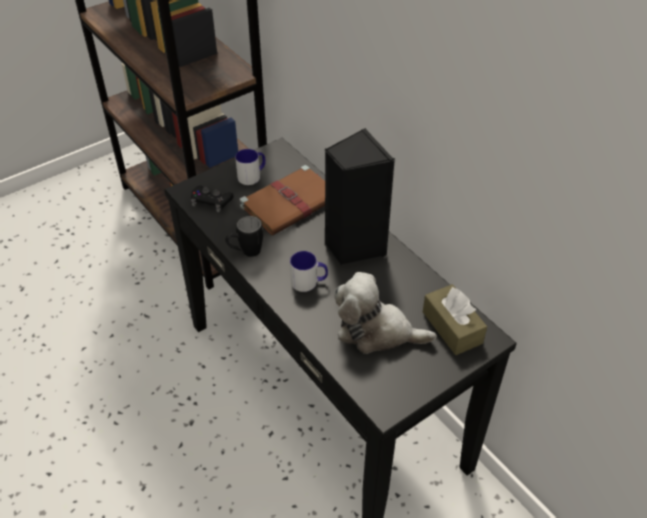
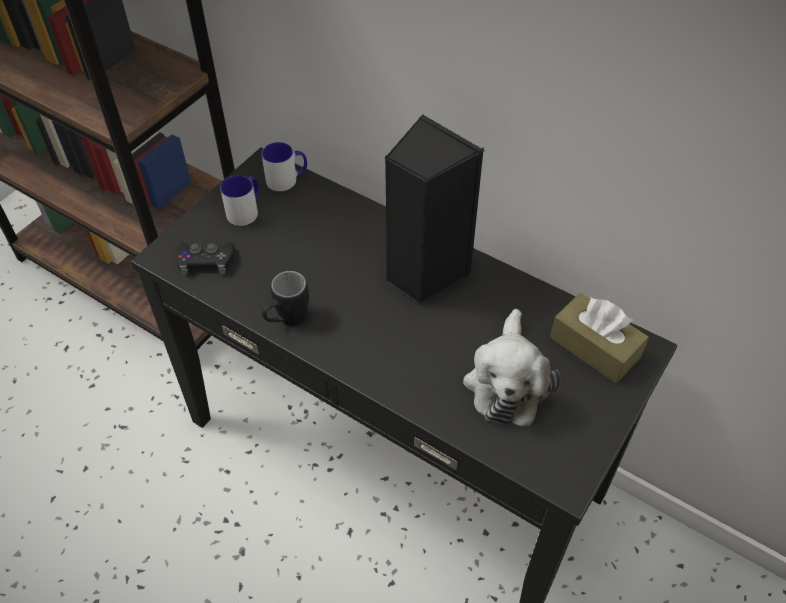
camera: 20 degrees left, 5 degrees up
brown book [240,165,325,235] -> none
mug [290,251,328,292] -> mug moved to [262,142,307,191]
plush toy [334,272,436,354] -> plush toy turned 75 degrees counterclockwise [463,309,561,426]

